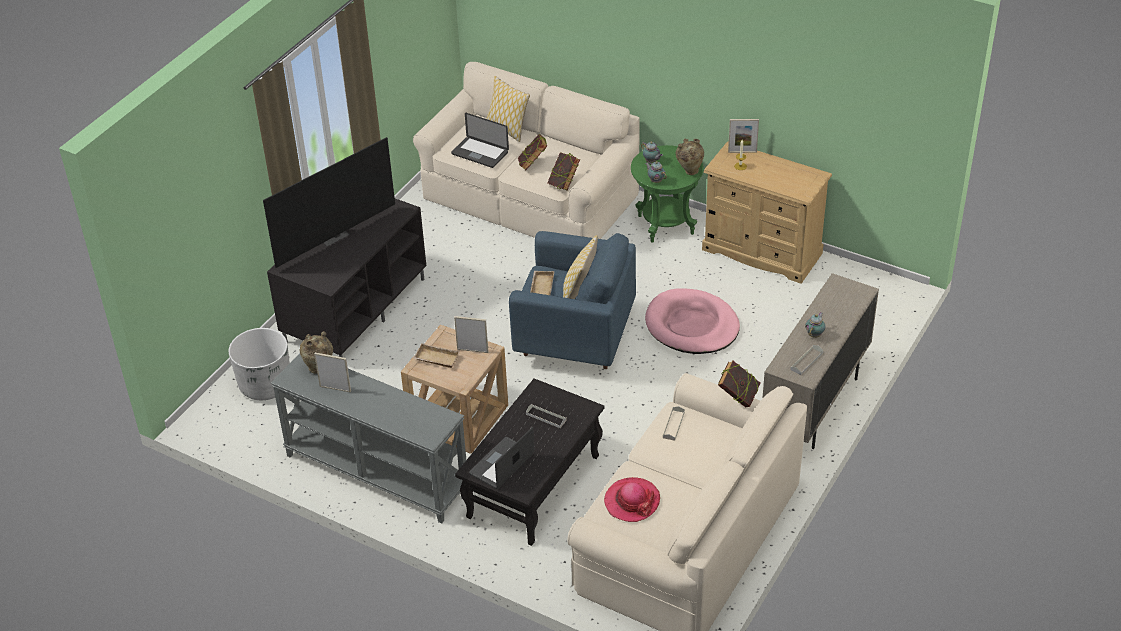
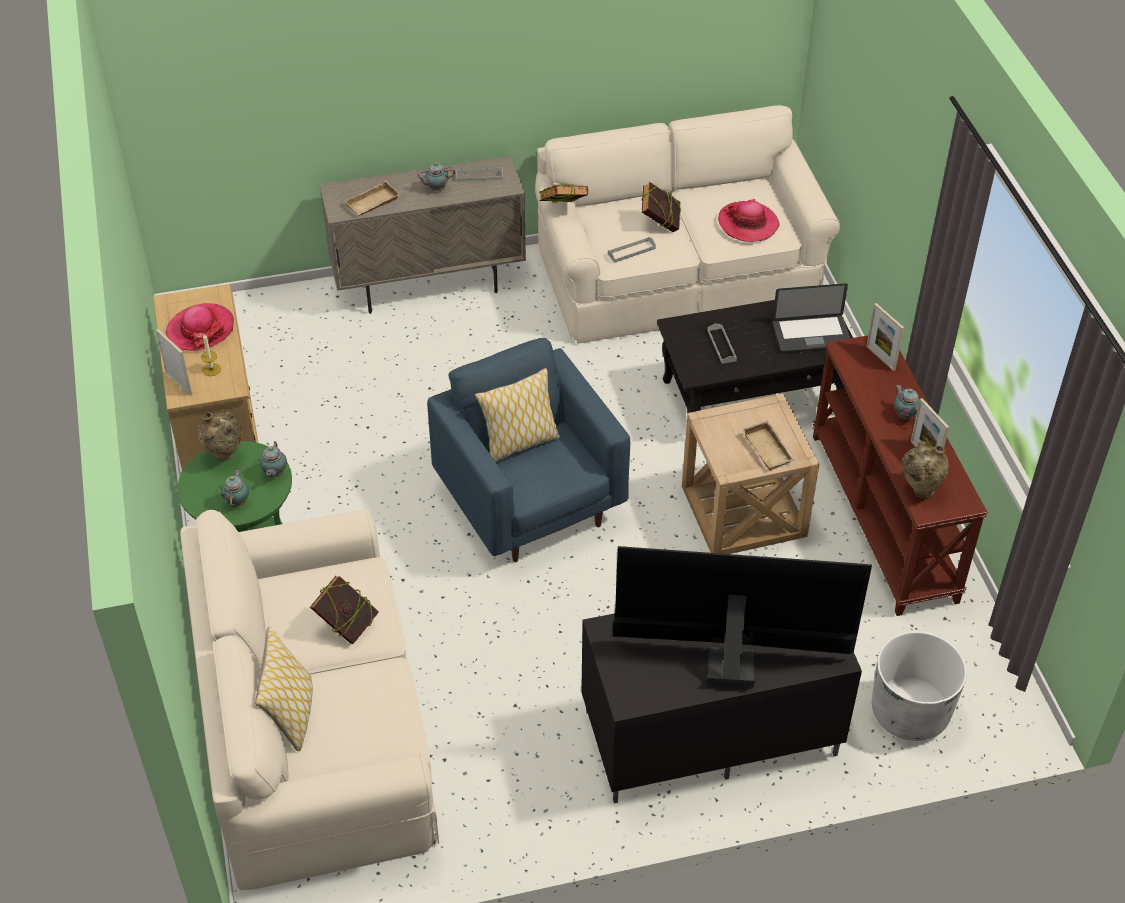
camera: 135 degrees left, 5 degrees up
grey console table [271,353,466,524] -> brown console table [813,335,988,616]
laptop [451,113,509,168] -> none
picture frame [454,316,489,353] -> picture frame moved to [866,303,904,371]
beige tray [530,271,554,295] -> beige tray moved to [344,180,400,216]
book [547,152,580,191] -> book moved to [641,182,681,232]
pink dog bed [645,288,740,354] -> none
none -> hat [166,303,234,351]
none -> teapot [894,385,920,420]

